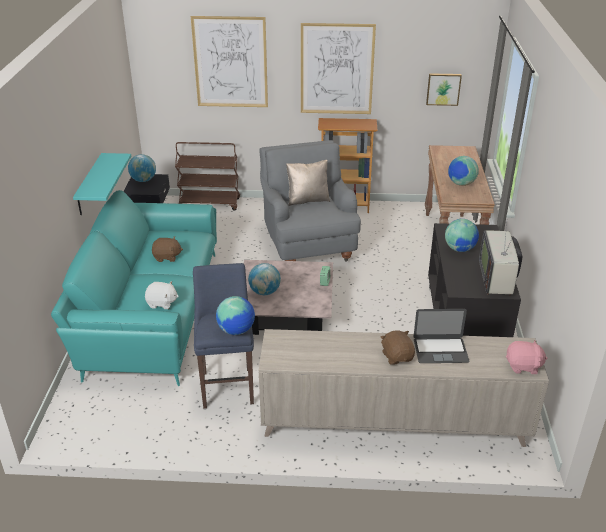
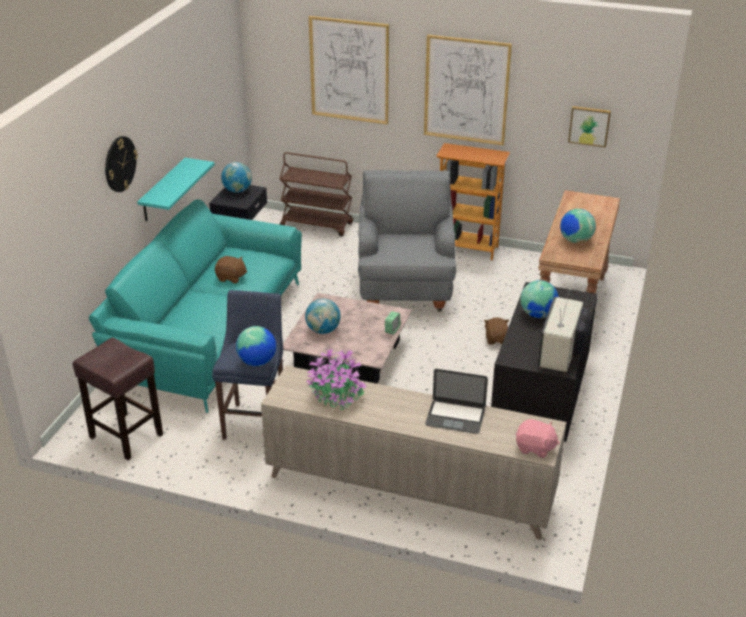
camera: 15 degrees right, 0 degrees up
white plush toy [145,281,179,309] -> none
beige pillow [286,160,330,206] -> none
brown plush toy [381,330,415,365] -> brown plush toy moved to [484,317,509,345]
none -> brown stool [73,337,163,460]
none -> wall clock [105,136,138,192]
none -> potted plant [306,347,366,410]

